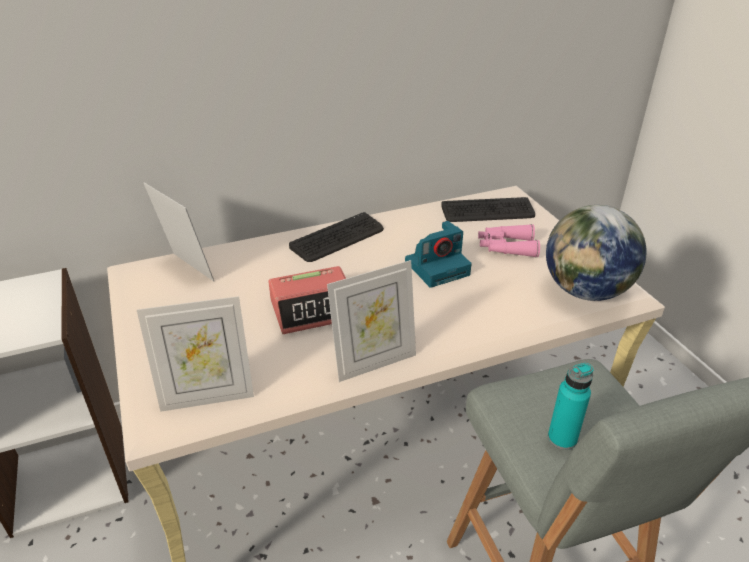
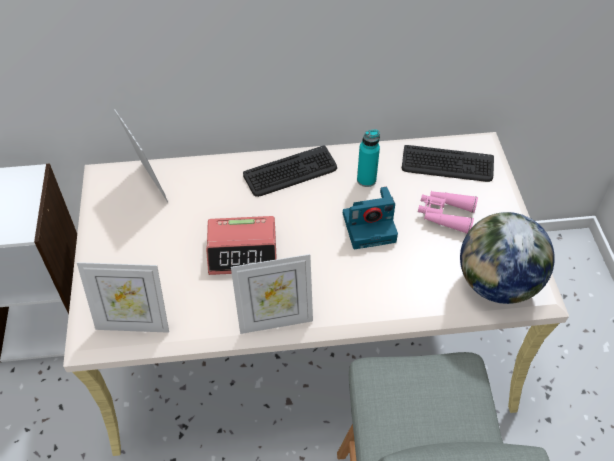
camera: 15 degrees right, 15 degrees up
turquoise bottle [548,363,594,450] -> turquoise bottle moved to [357,130,380,187]

